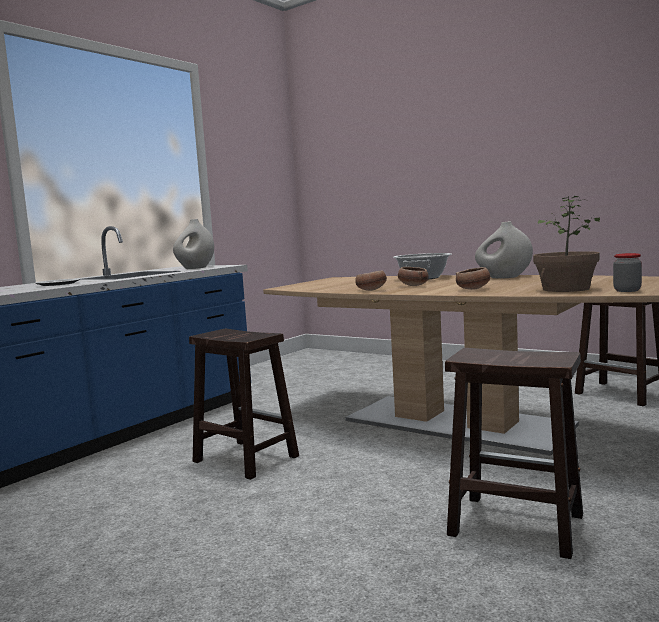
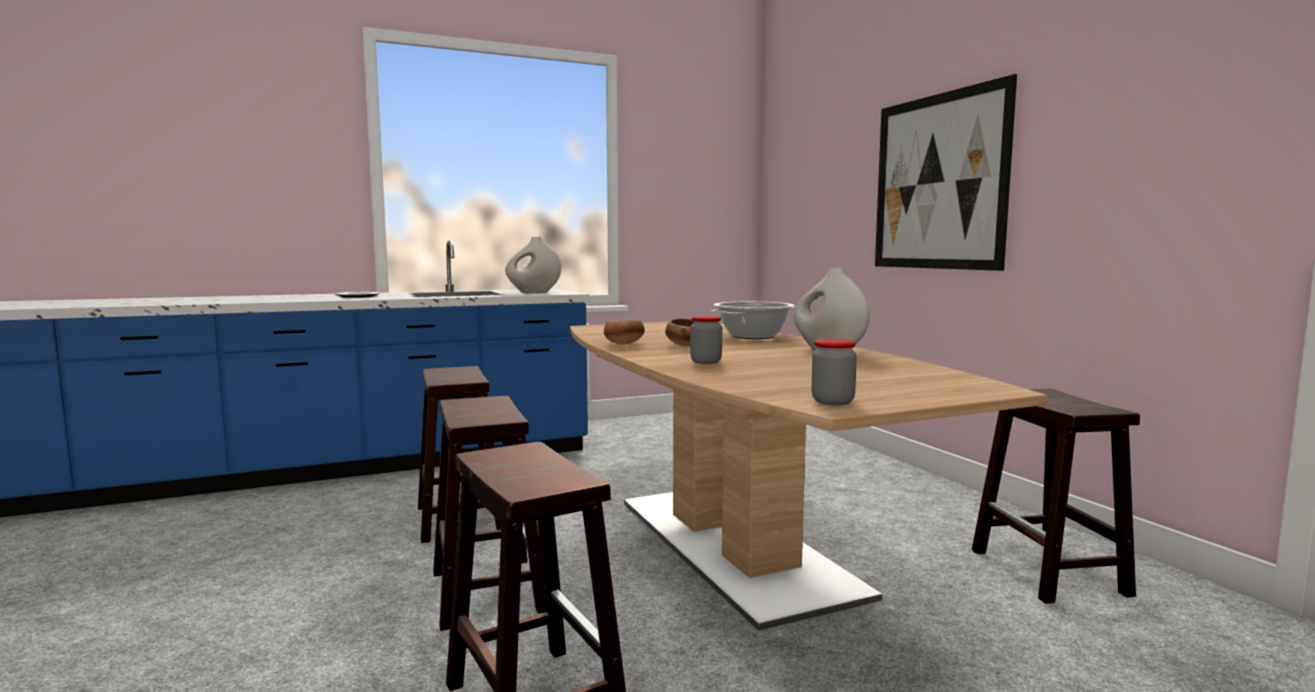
camera: 30 degrees right, 0 degrees up
bowl [456,267,490,290] -> jar [690,315,722,364]
potted plant [533,196,600,292] -> none
none -> brown stool [433,396,546,631]
none -> picture [875,74,1017,271]

